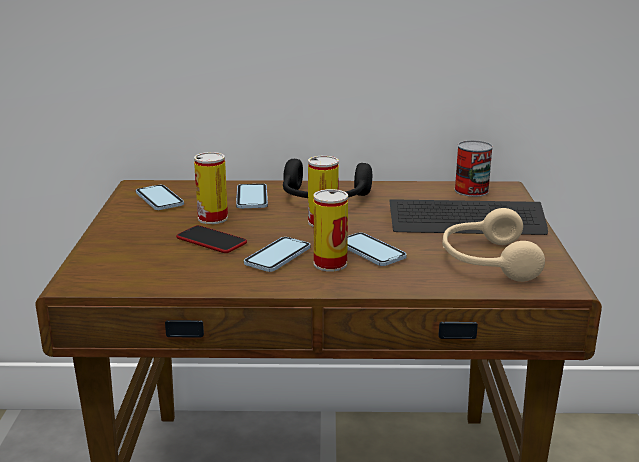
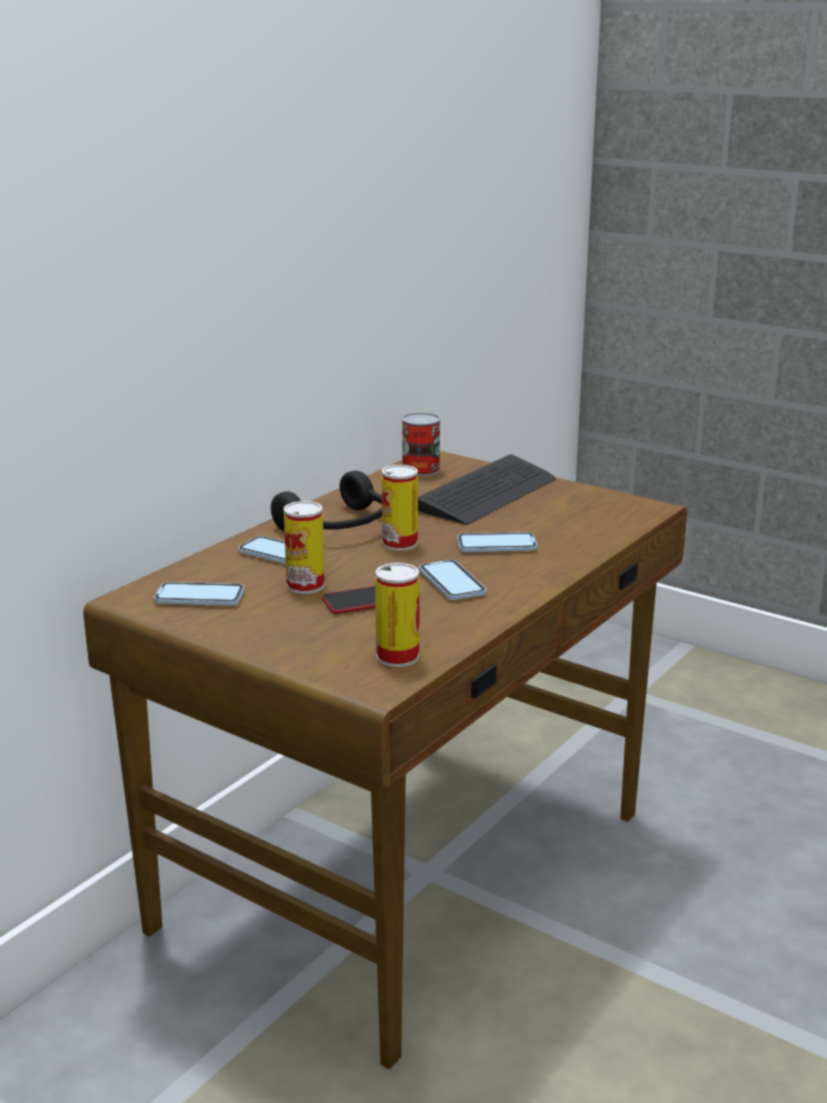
camera: 55 degrees left, 0 degrees up
can [313,189,348,271] -> can moved to [375,563,420,667]
beige headphones [442,208,545,282] -> none

